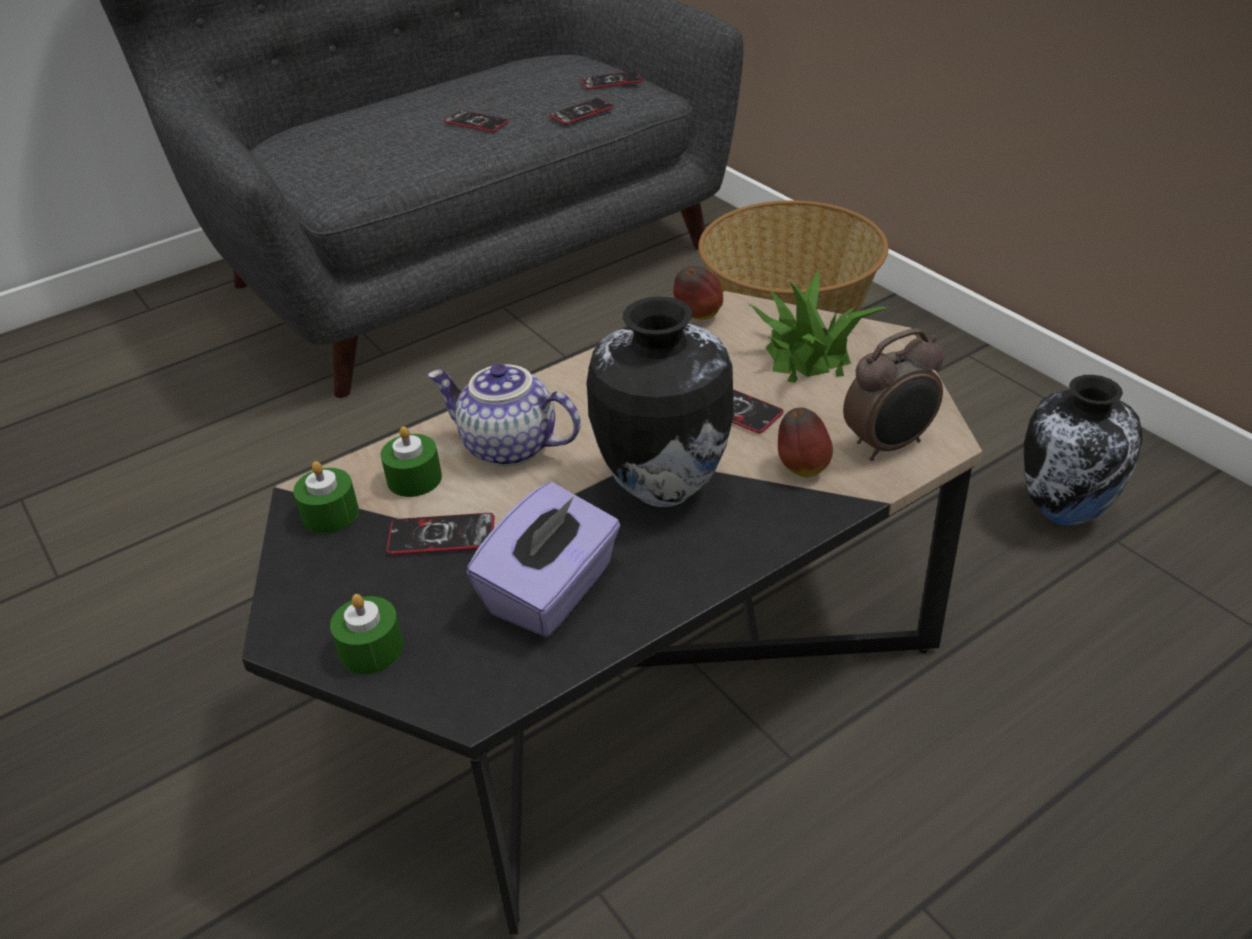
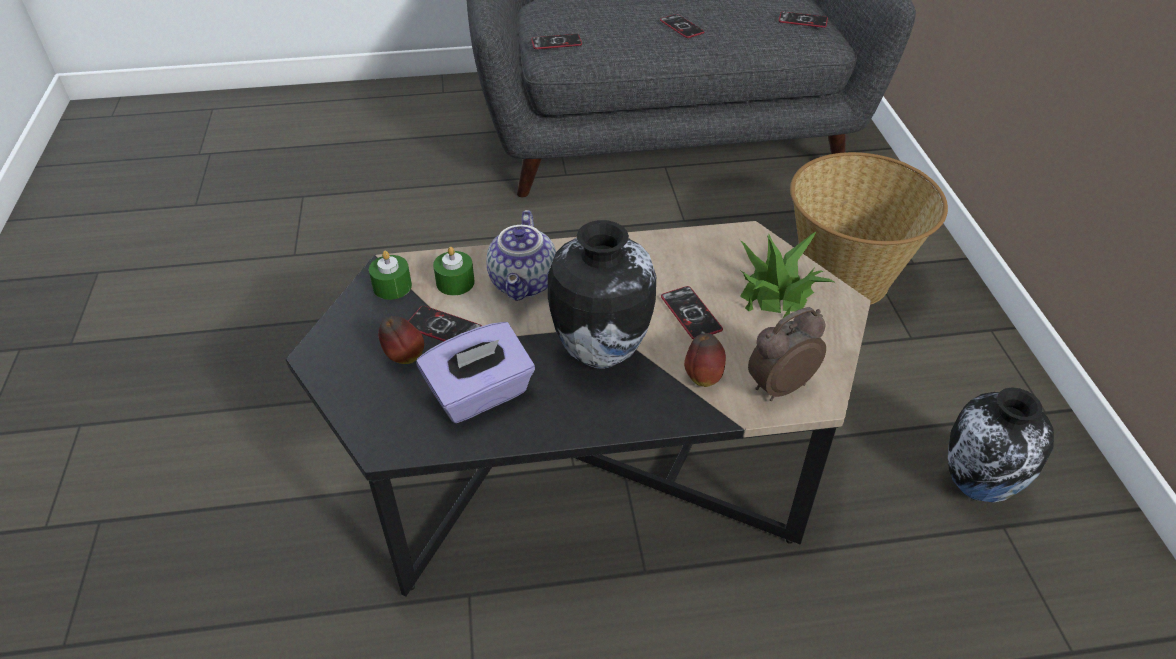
camera: 25 degrees right, 5 degrees up
green candle [330,594,404,674] -> none
teapot [428,364,581,467] -> teapot turned 135 degrees counterclockwise [486,210,556,301]
phone [549,98,614,124] -> phone moved to [531,34,582,49]
apple [673,266,723,320] -> apple moved to [378,316,424,364]
alarm clock [843,329,944,461] -> alarm clock turned 150 degrees clockwise [748,307,826,401]

